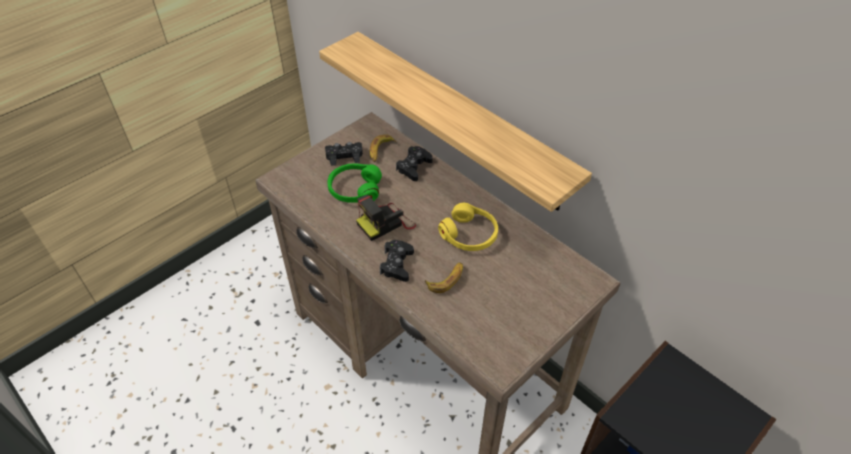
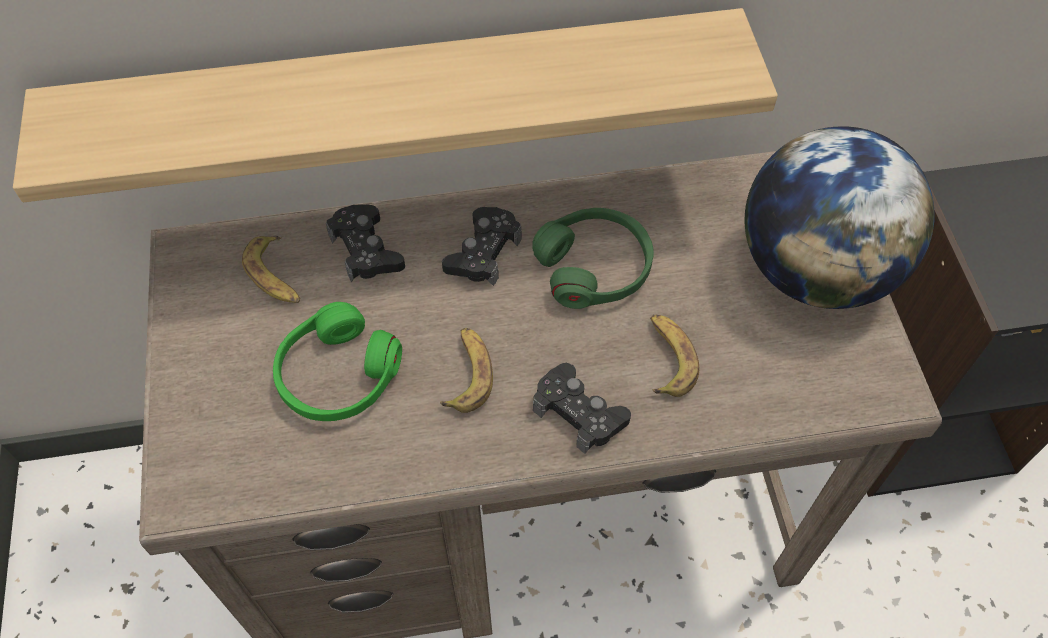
camera: 55 degrees left, 10 degrees up
black game controller [325,142,363,166] -> black game controller moved to [442,207,522,286]
camera [356,195,416,241] -> banana [440,328,493,413]
yellow headphones [438,203,498,251] -> green headphones [532,208,654,309]
none -> globe [745,126,935,309]

